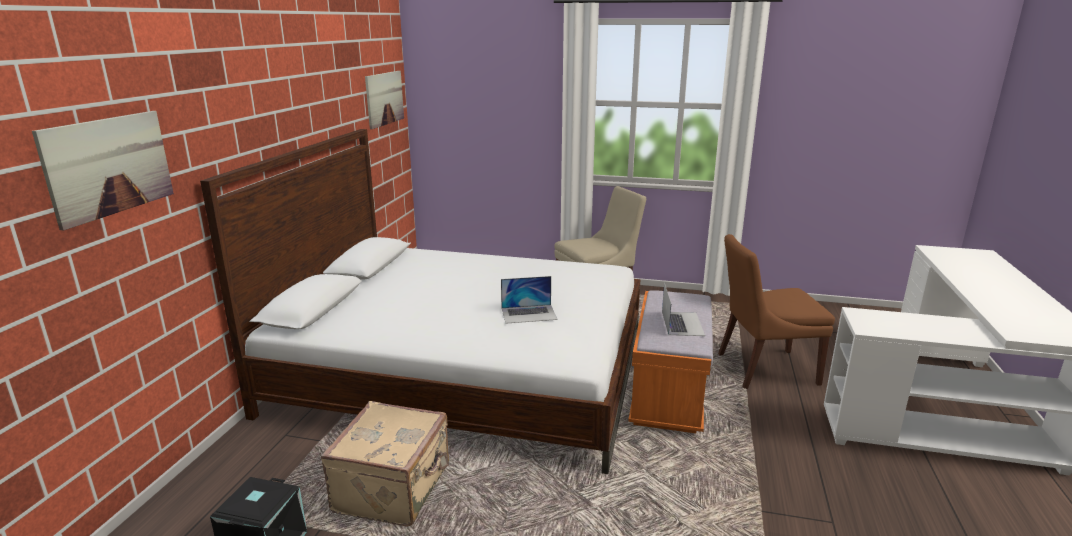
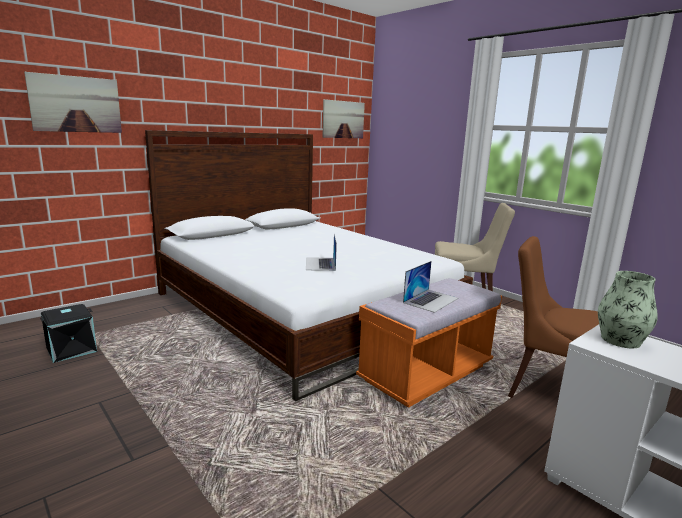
camera: 35 degrees right, 5 degrees down
beige suitcase [321,401,449,527] -> none
laptop [501,276,557,324] -> laptop turned 60 degrees clockwise [306,234,337,271]
none -> vase [598,271,658,348]

